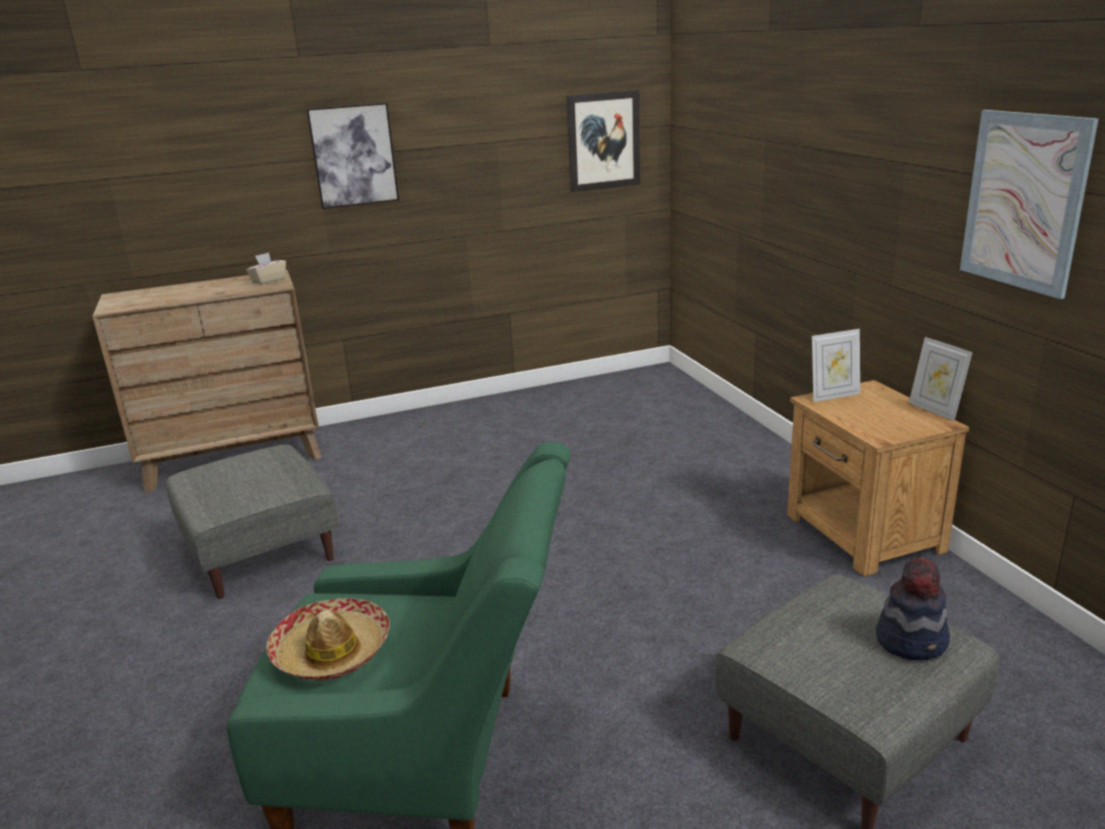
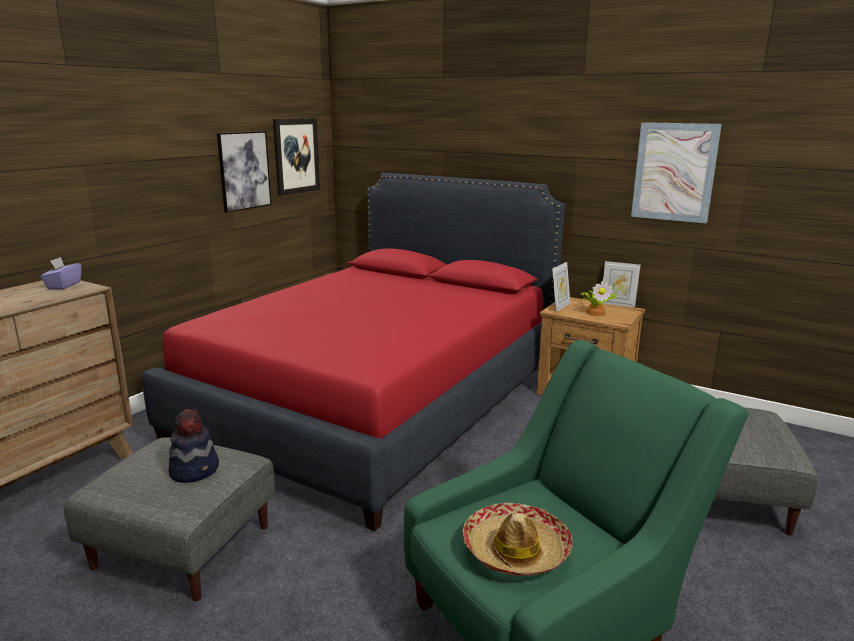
camera: 40 degrees left, 5 degrees down
beige tissue box [246,252,286,284] -> purple tissue box [40,257,81,289]
picture [306,102,399,209] -> picture moved to [217,131,272,213]
hat [876,557,950,660] -> hat moved to [168,409,219,483]
none -> red bed [142,173,565,532]
none -> potted plant [580,281,618,316]

